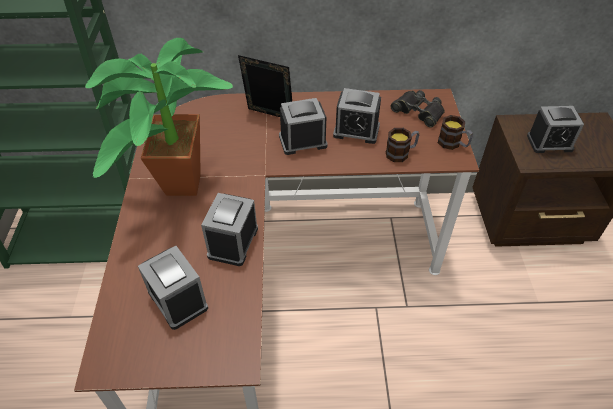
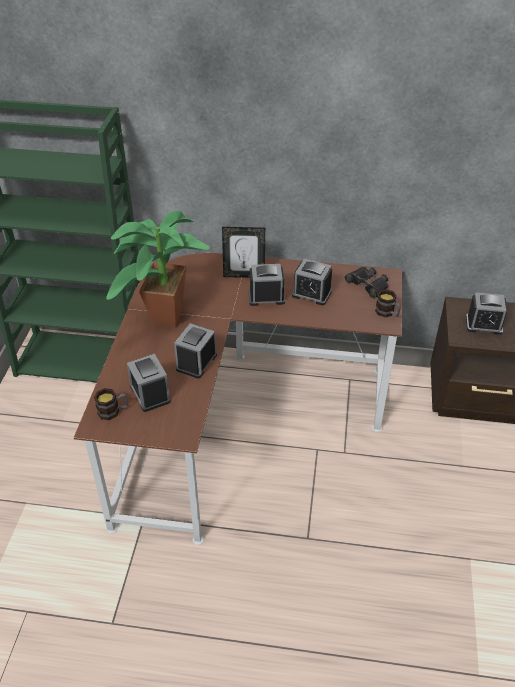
camera: 10 degrees right, 5 degrees down
picture frame [238,55,292,117] -> picture frame turned 150 degrees clockwise [222,227,265,278]
mug [386,128,419,162] -> mug moved to [94,388,128,420]

